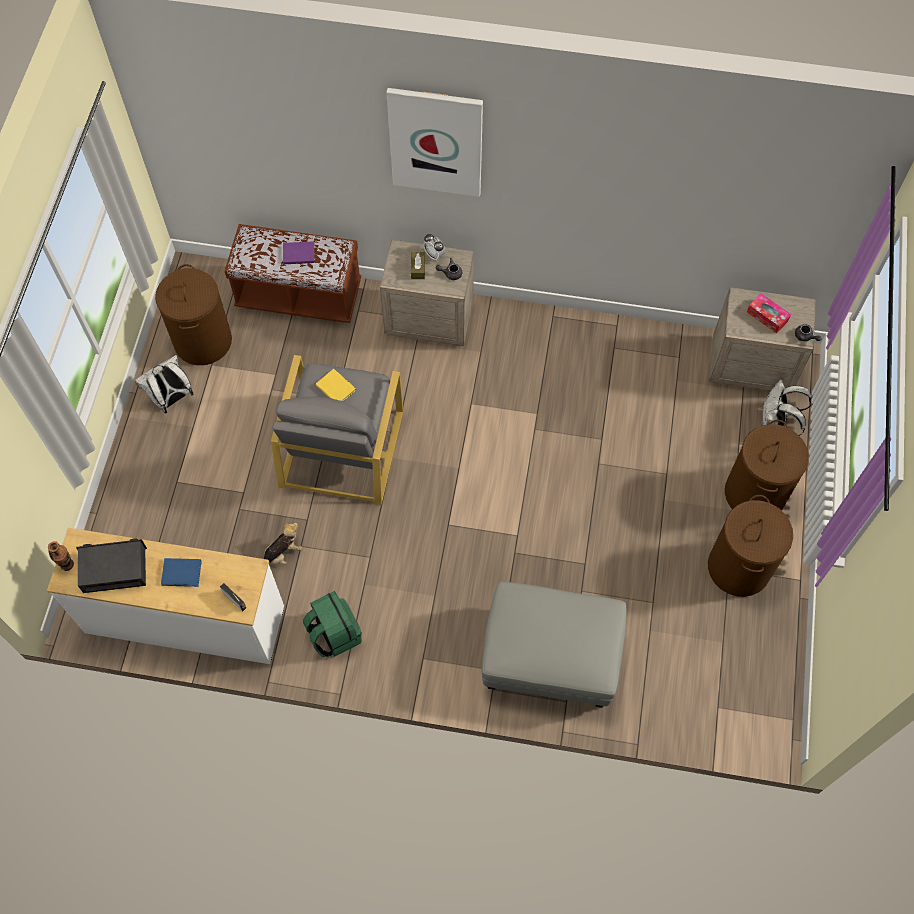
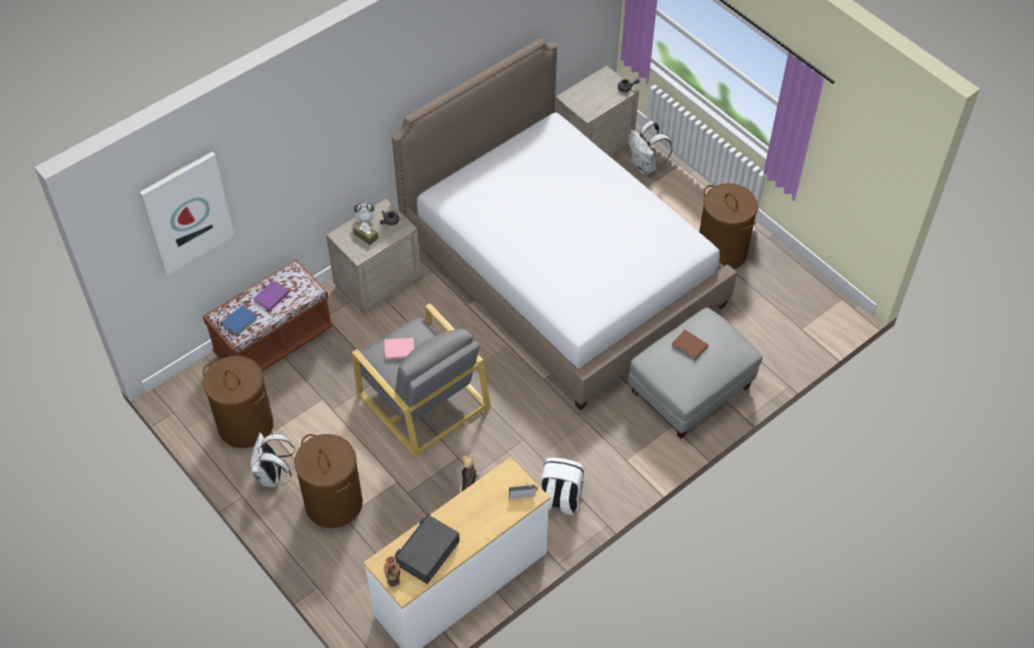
camera: 50 degrees left, 10 degrees down
blue book [161,558,202,587] -> blue book moved to [221,305,258,336]
green backpack [303,591,362,658] -> white backpack [540,457,584,516]
yellow book [316,369,356,401] -> pink book [384,338,414,360]
picture [386,88,483,197] -> picture moved to [140,152,235,275]
brown laundry basket [725,420,809,511] -> brown laundry basket moved to [294,434,363,528]
tissue box [747,293,791,333] -> none
none -> bed [392,39,736,410]
none -> brown book [672,330,708,360]

